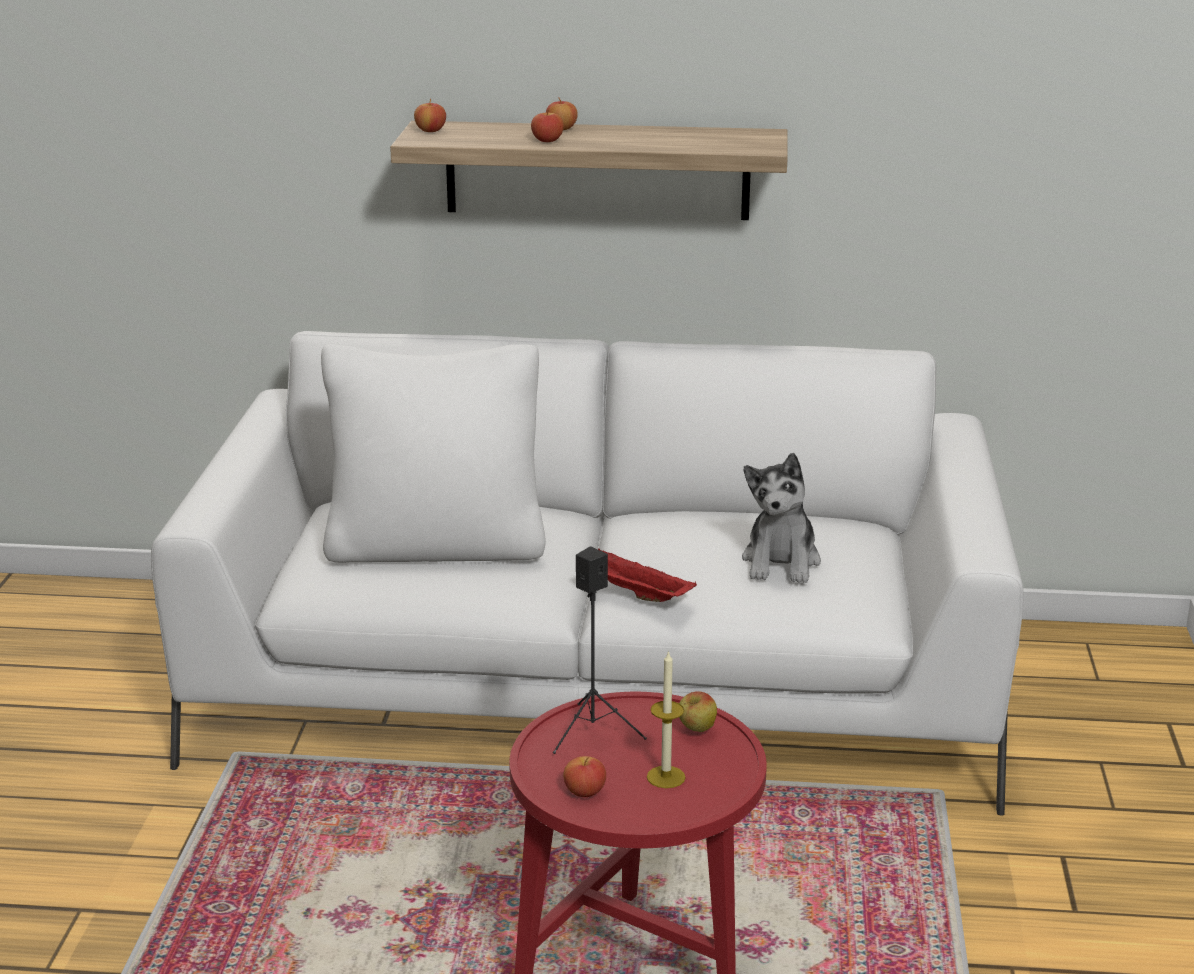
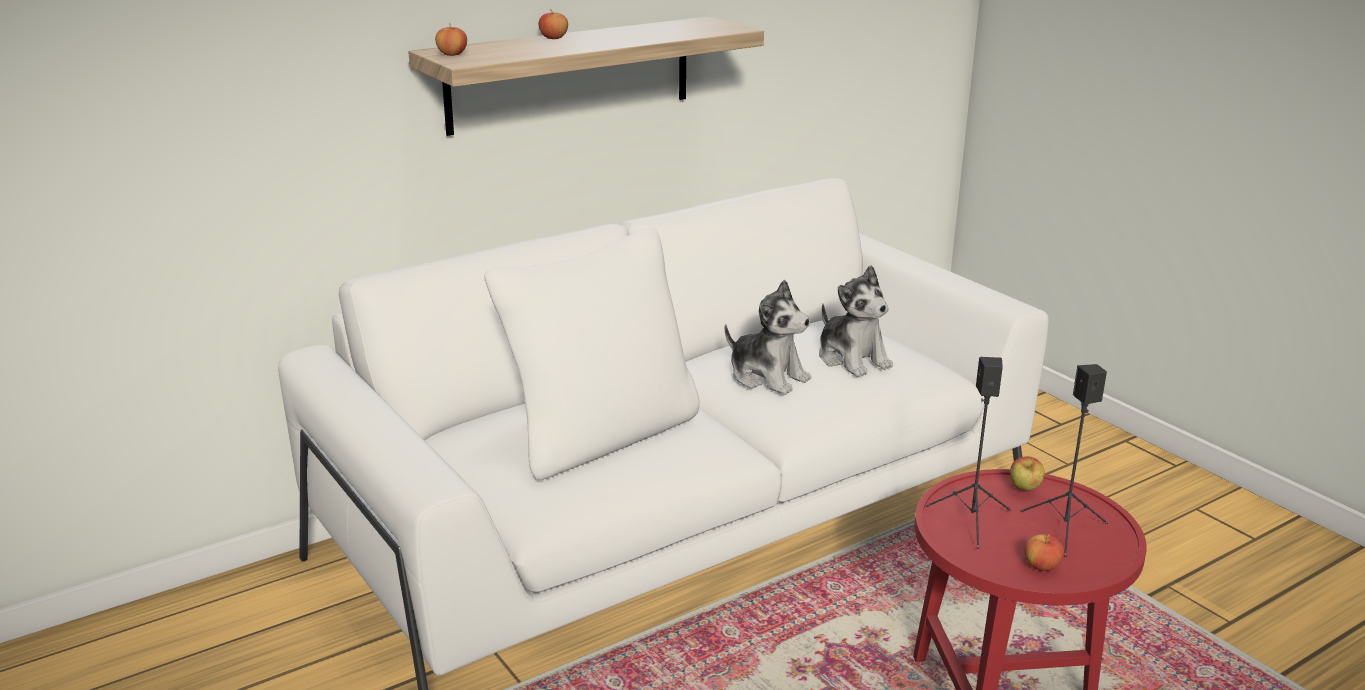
camera: 40 degrees left, 0 degrees up
apple [531,109,564,142] -> none
red tray [598,549,697,602] -> none
candle [647,650,686,788] -> black speaker [1020,364,1108,557]
none -> plush toy [725,280,811,395]

